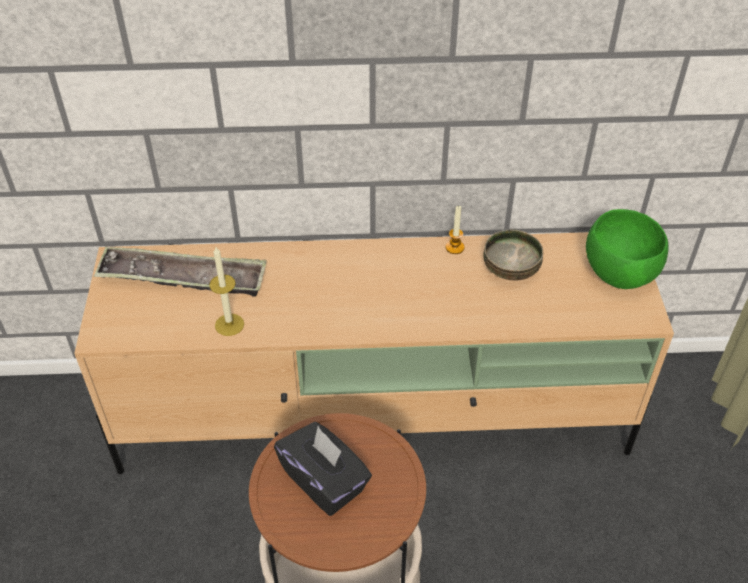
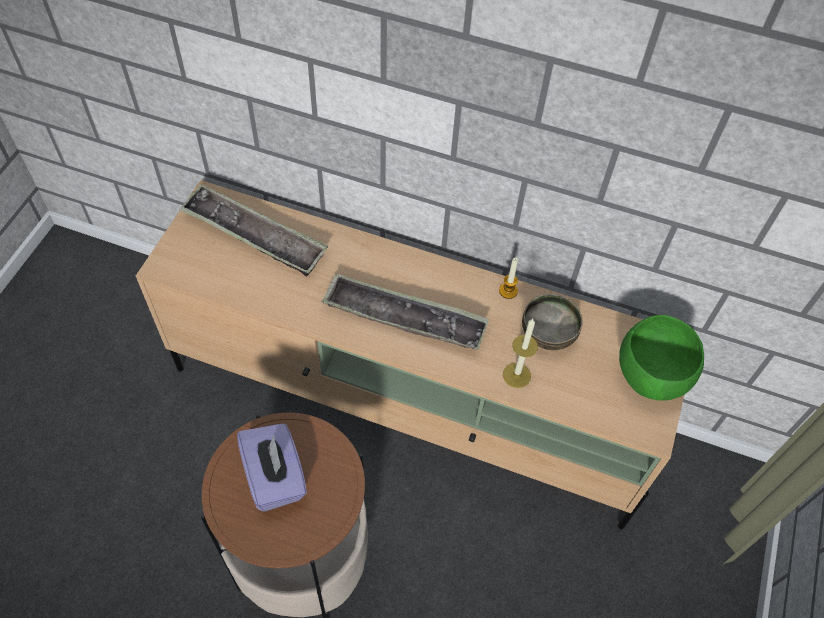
camera: 20 degrees right, 10 degrees up
candle [209,247,244,336] -> candle moved to [503,319,538,388]
black tissue box [274,422,372,516] -> purple tissue box [237,423,307,512]
none -> tray [322,274,489,350]

